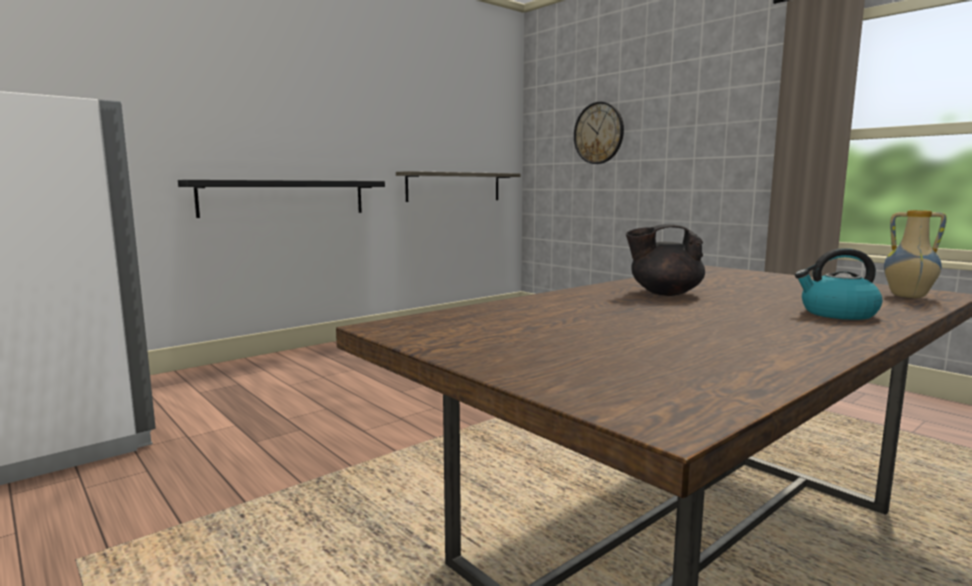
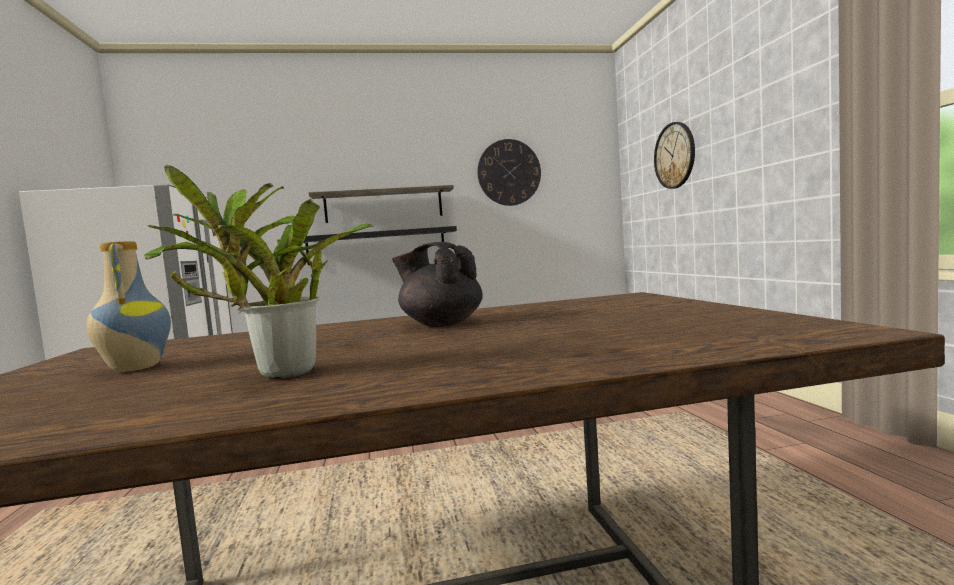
camera: 30 degrees right, 5 degrees down
shelf [396,171,520,202] -> shelf moved to [309,185,454,223]
kettle [795,248,882,320] -> none
vase [884,210,947,298] -> vase moved to [86,241,171,372]
none -> potted plant [144,165,373,379]
none -> wall clock [477,139,541,206]

